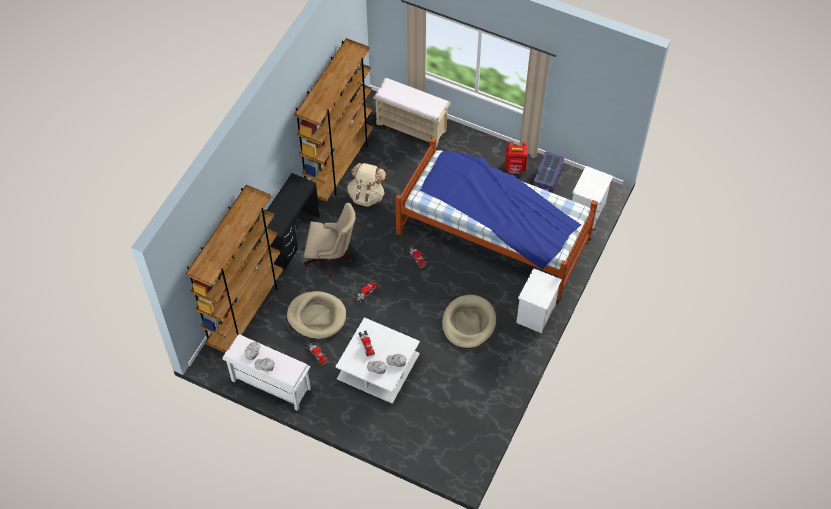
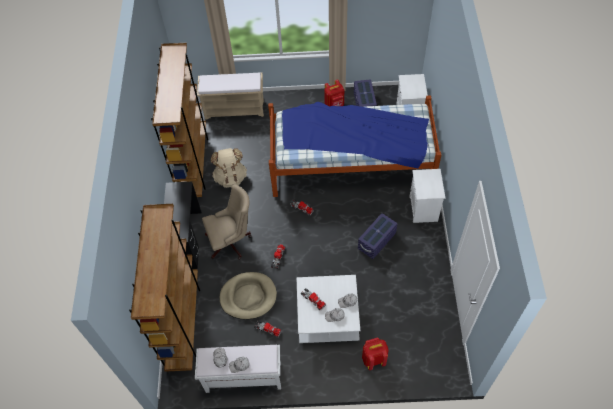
camera: 25 degrees left, 0 degrees up
beige dog bed [442,295,496,349] -> purple storage box [358,213,397,259]
none -> red backpack [362,337,389,370]

